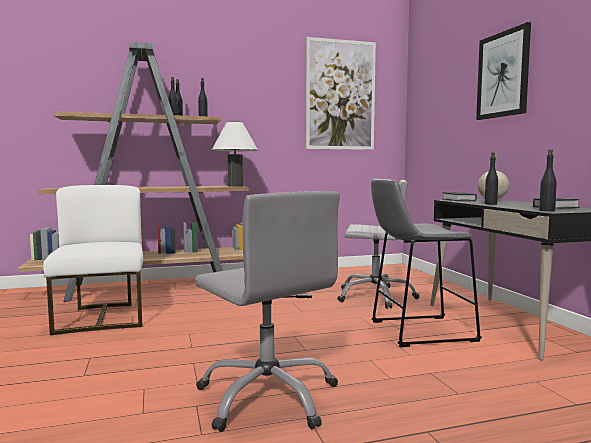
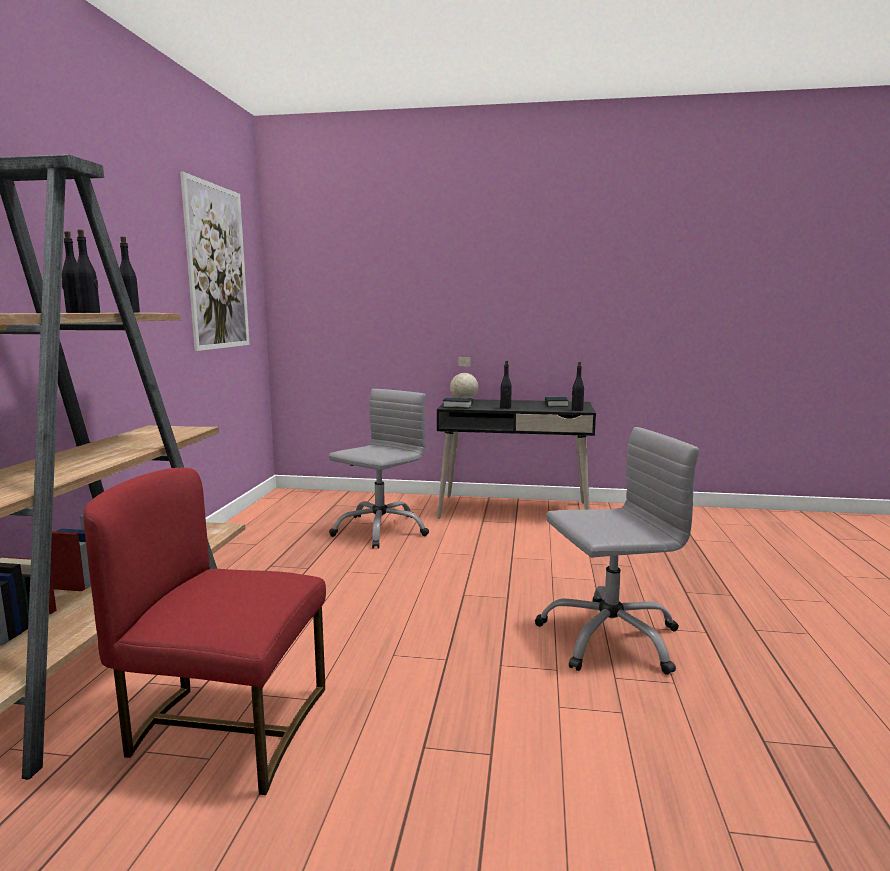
camera: 65 degrees left, 5 degrees up
white chair [43,185,143,335] -> red chair [83,468,326,795]
white table lamp [212,122,258,187] -> none
grey stool [371,179,482,347] -> none
picture [476,22,531,120] -> none

